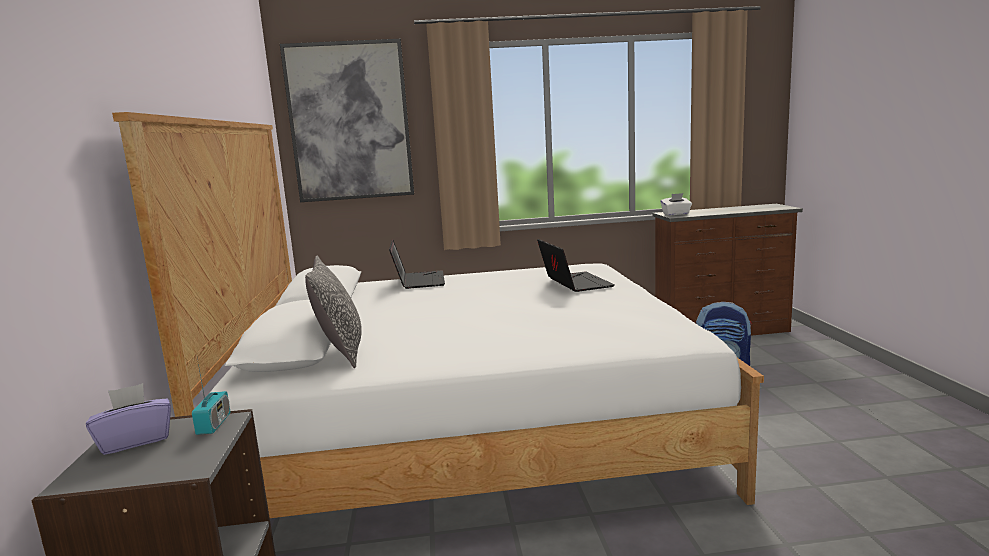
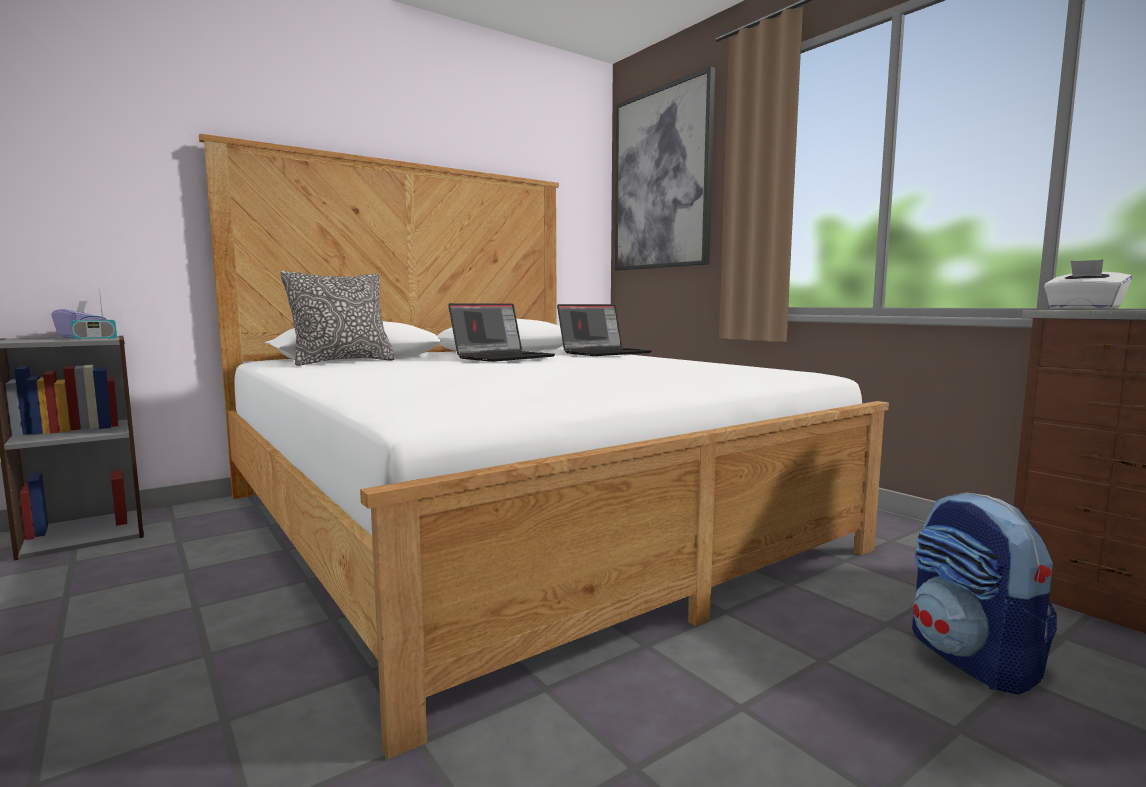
camera: 60 degrees right, 5 degrees down
laptop [537,239,615,292] -> laptop moved to [448,303,555,362]

